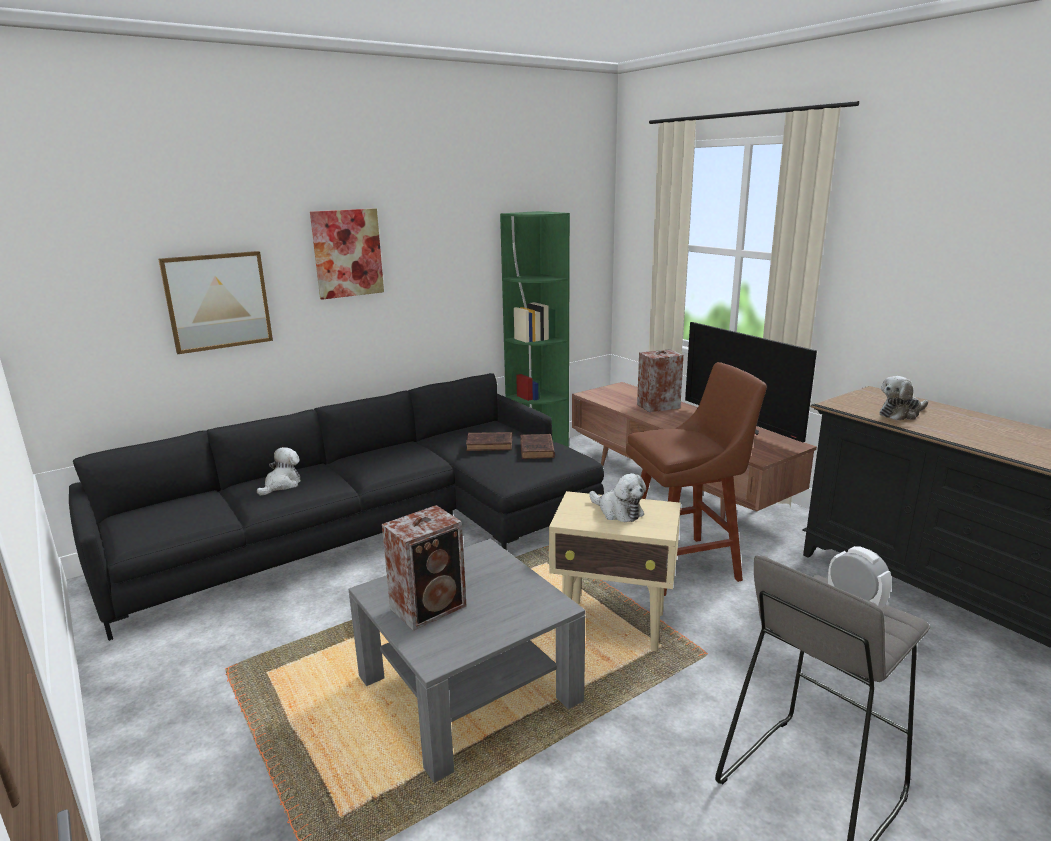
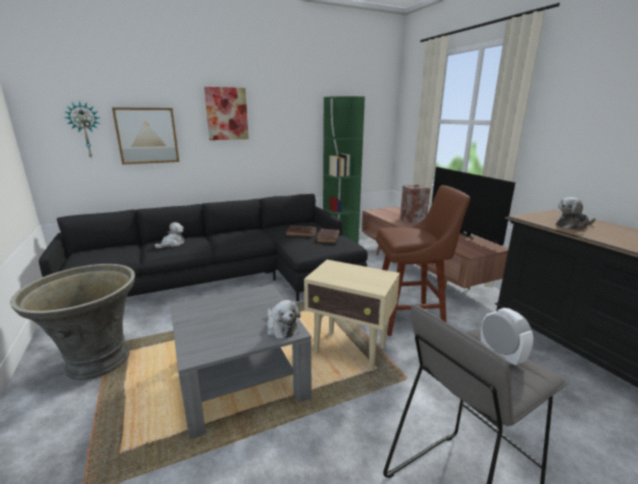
camera: 10 degrees right, 0 degrees up
speaker [382,505,466,631] -> none
plush toy [589,473,646,522] -> plush toy moved to [267,300,300,339]
none -> grey planter [10,264,135,380]
none -> wall clock [64,101,100,157]

